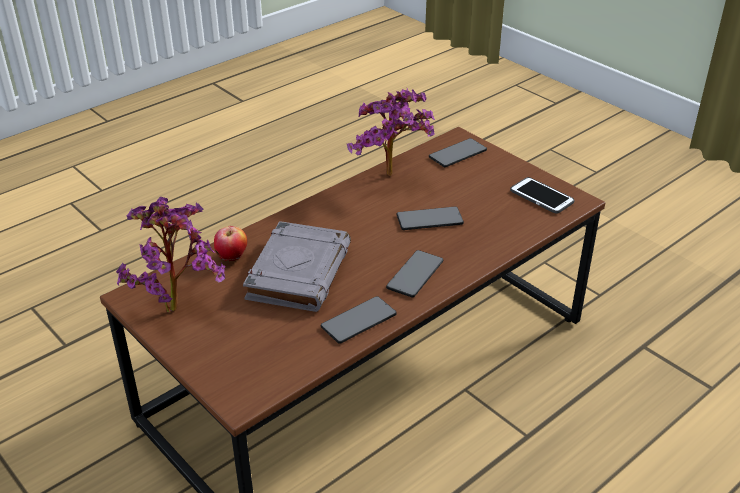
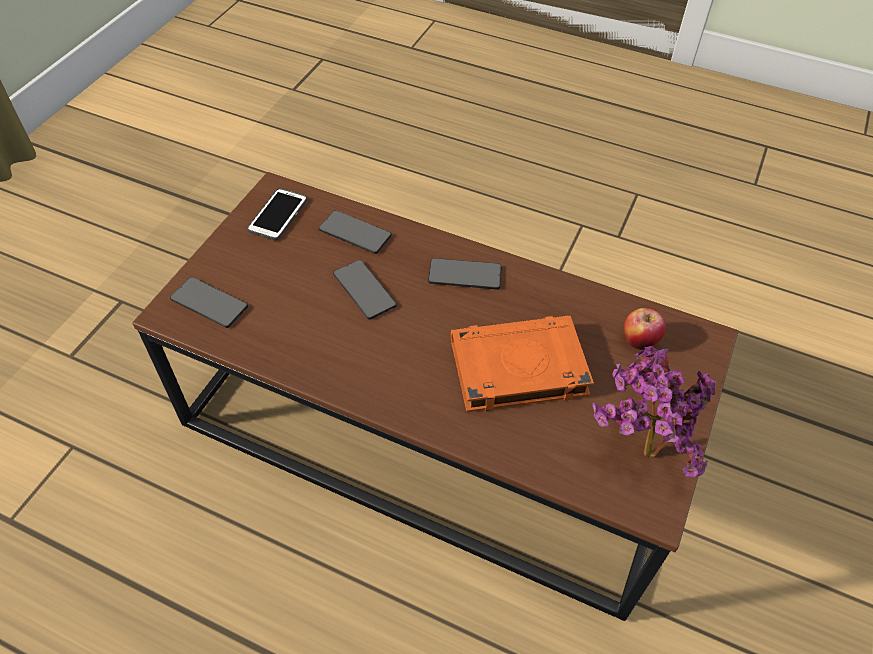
camera: 115 degrees left, 15 degrees up
apple [214,226,247,261] -> apple moved to [624,308,666,350]
grey book [243,221,351,312] -> orange book [451,315,594,412]
phone [321,296,397,344] -> phone moved to [319,210,392,254]
potted plant [347,88,435,176] -> none

